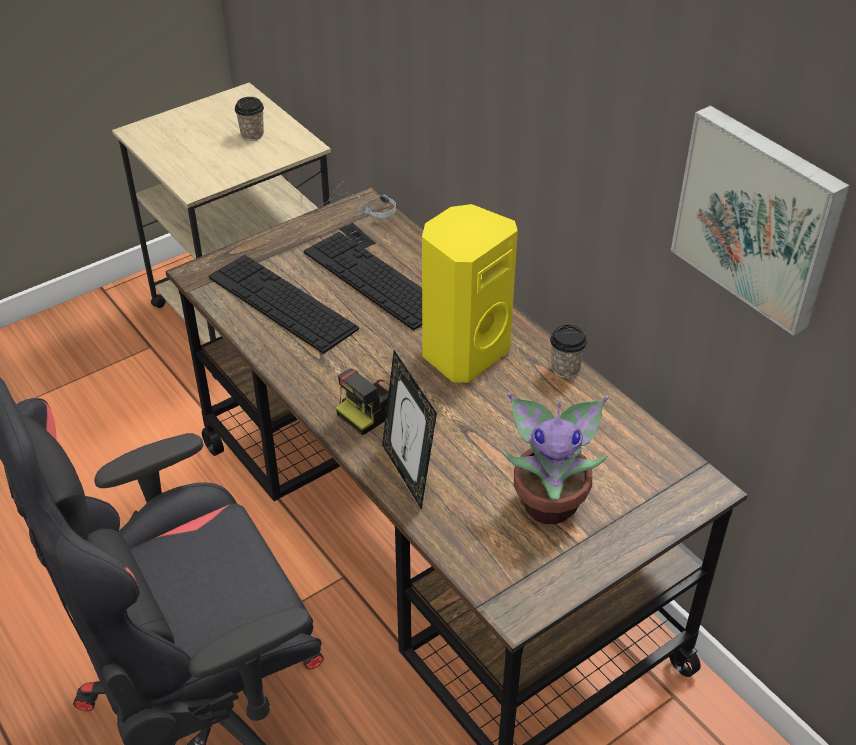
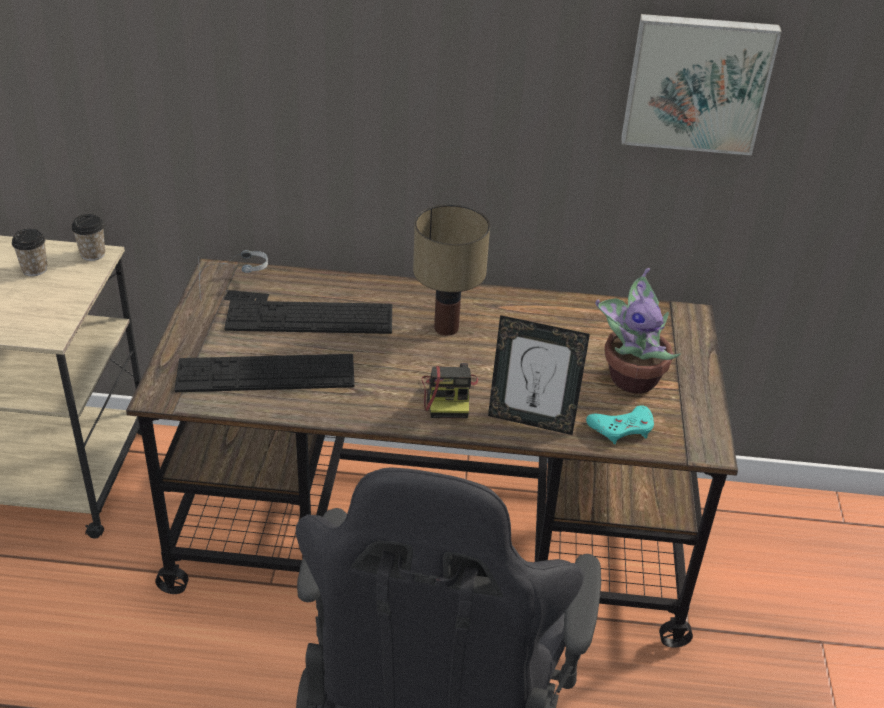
camera: 50 degrees left, 5 degrees down
yellow speaker [422,204,518,383] -> table lamp [413,204,490,336]
cup [550,325,587,378] -> cup moved to [72,214,105,261]
none -> turquoise game controller [586,405,654,444]

